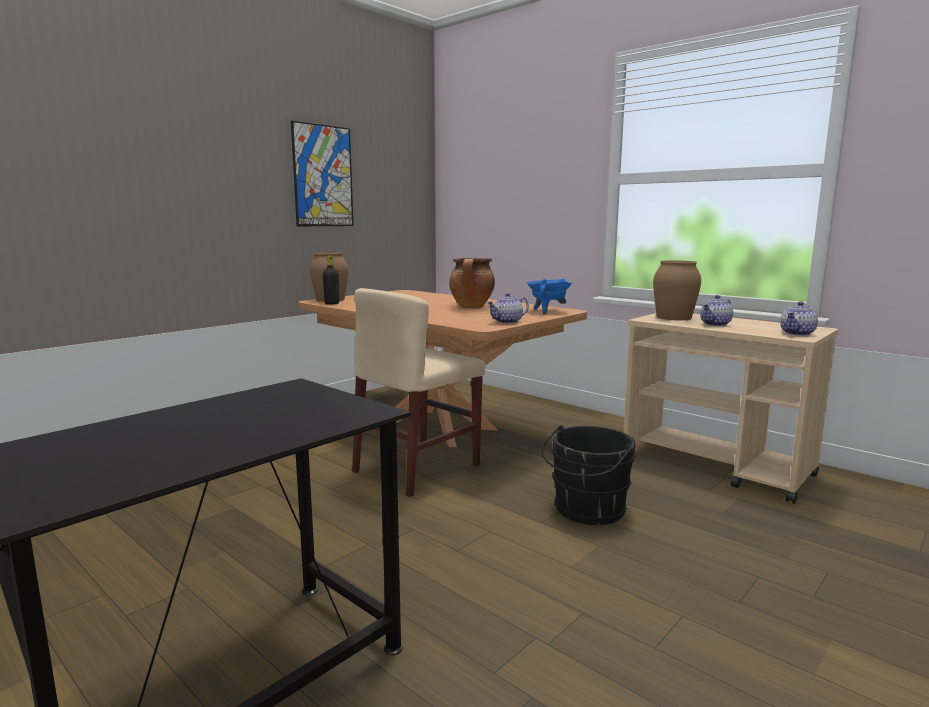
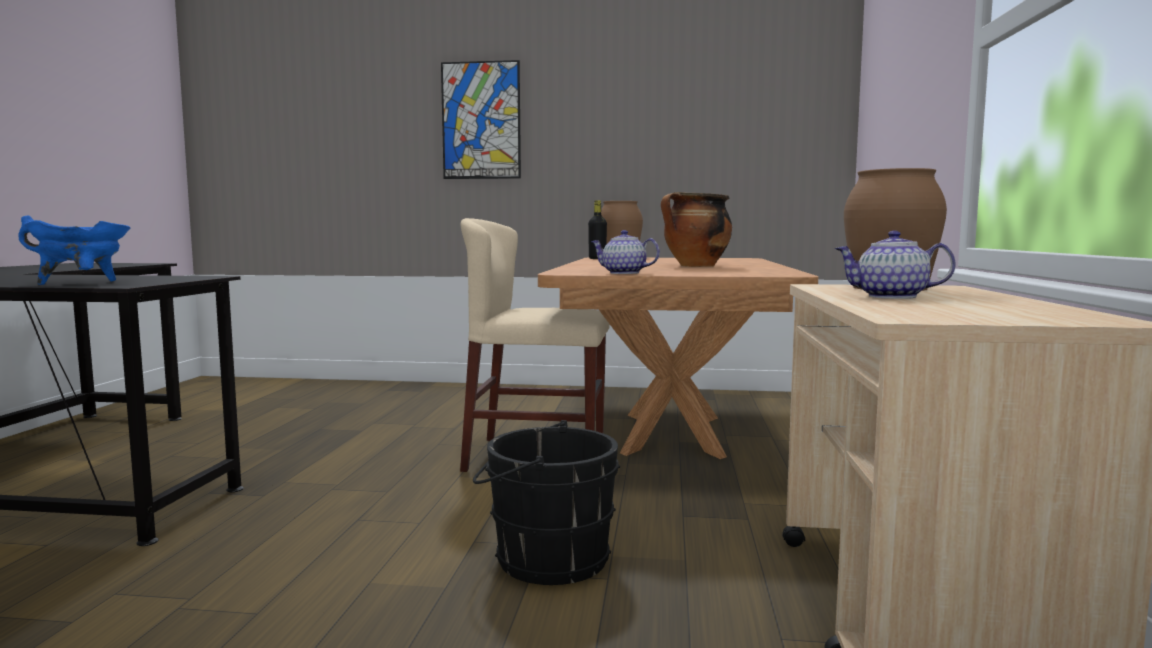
camera: 55 degrees right, 5 degrees down
picture [291,121,353,226] -> picture moved to [441,60,521,179]
blue cooking pot [527,278,572,315] -> blue cooking pot moved to [18,215,131,285]
teapot [780,302,818,336] -> none

